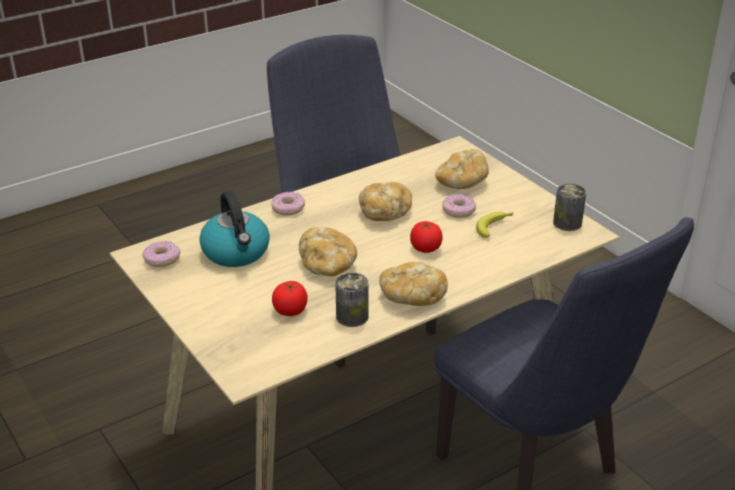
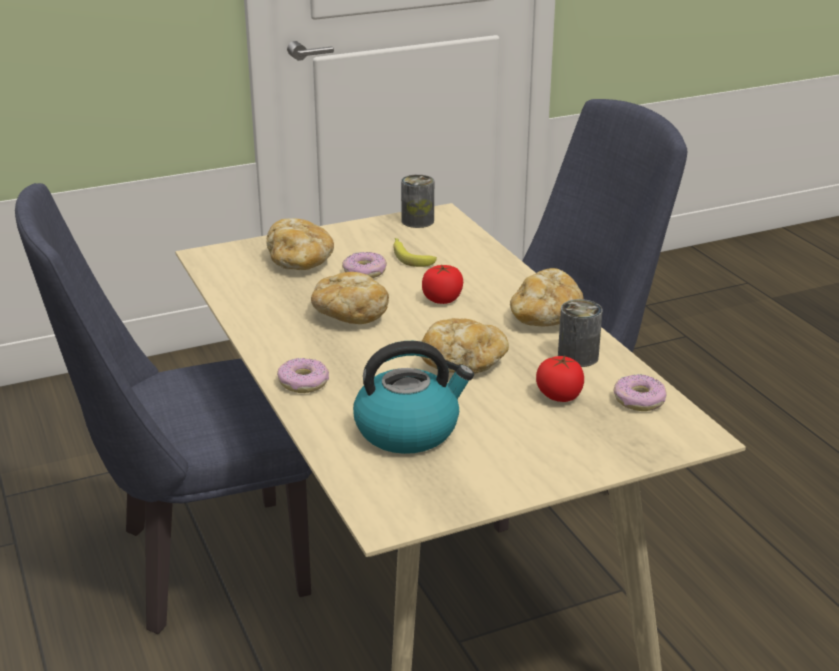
camera: 80 degrees left, 5 degrees down
donut [143,241,180,267] -> donut moved to [614,374,667,411]

